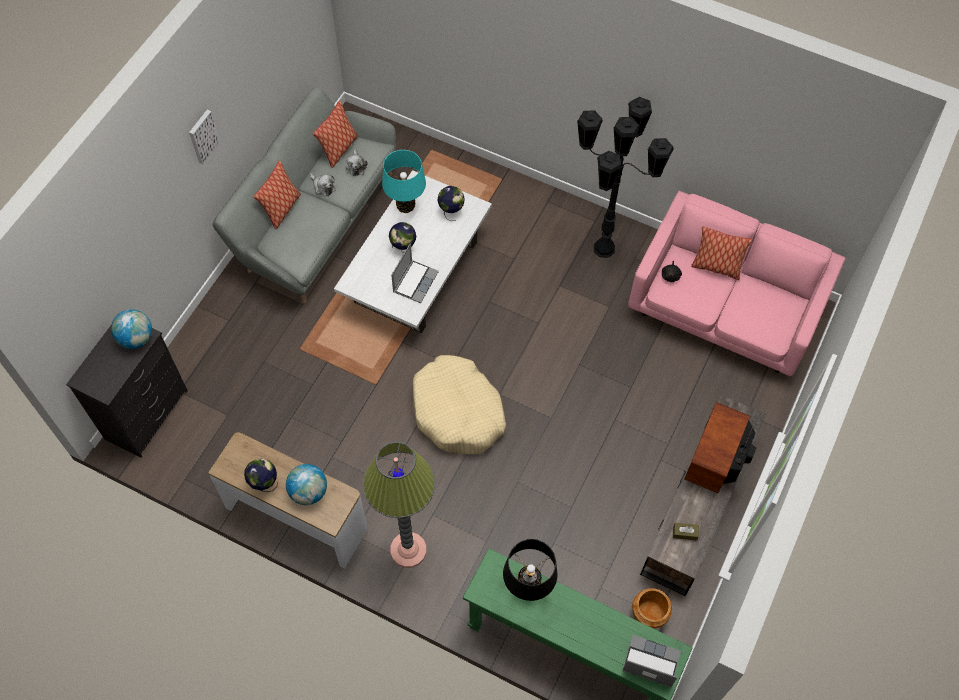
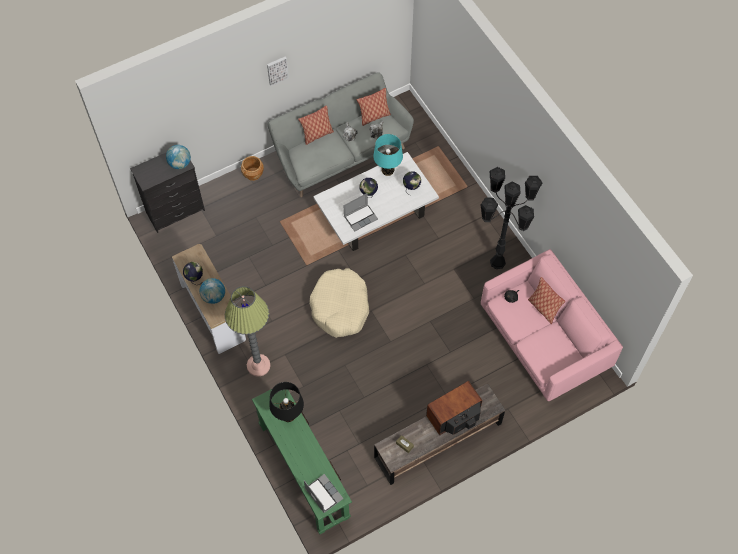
camera: 35 degrees right, 0 degrees up
brown planter [632,588,672,629] -> brown planter moved to [241,156,264,181]

